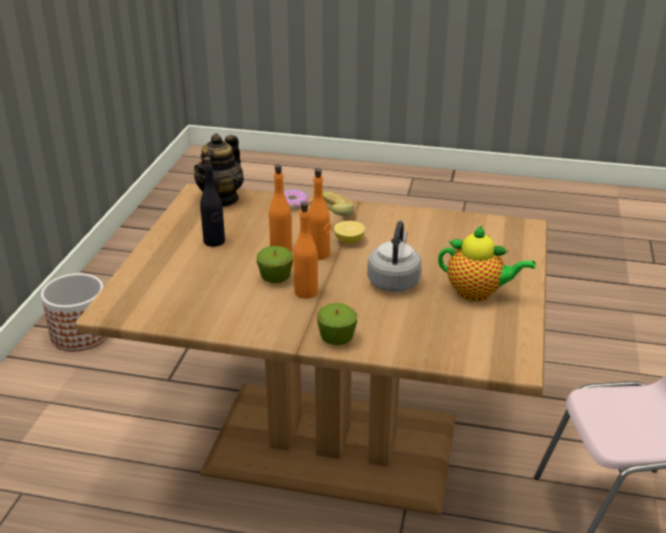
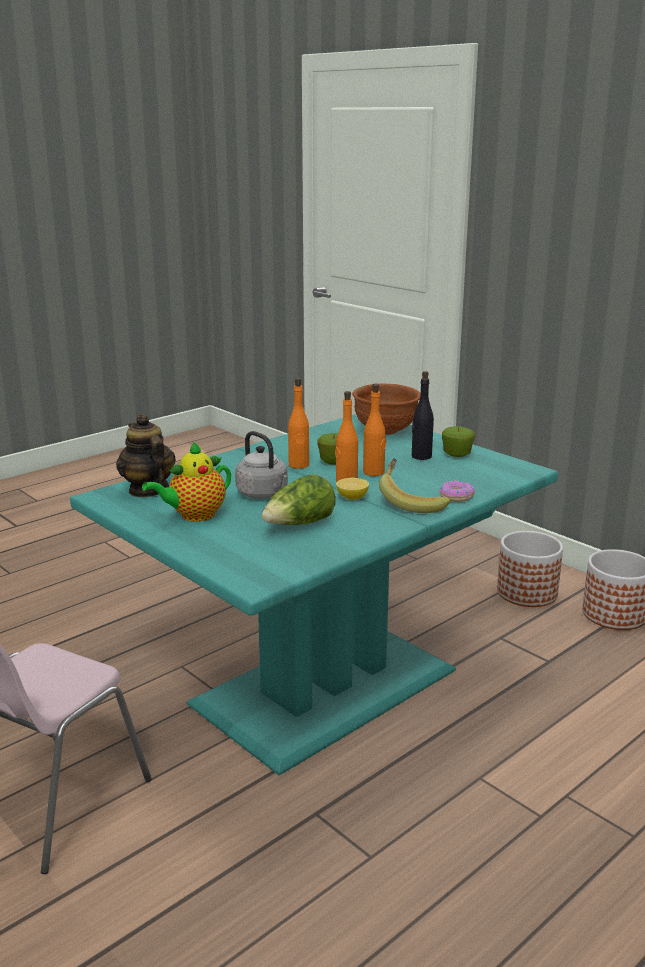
camera: 125 degrees right, 10 degrees down
brown dining table [75,184,548,516] -> turquoise dining table [70,414,558,775]
teapot [194,133,244,207] -> teapot moved to [116,414,176,497]
apple [317,303,357,345] -> apple moved to [442,426,475,457]
none -> lettuce [262,474,336,525]
none -> brown bowl [352,383,421,435]
none -> planter [497,531,563,607]

